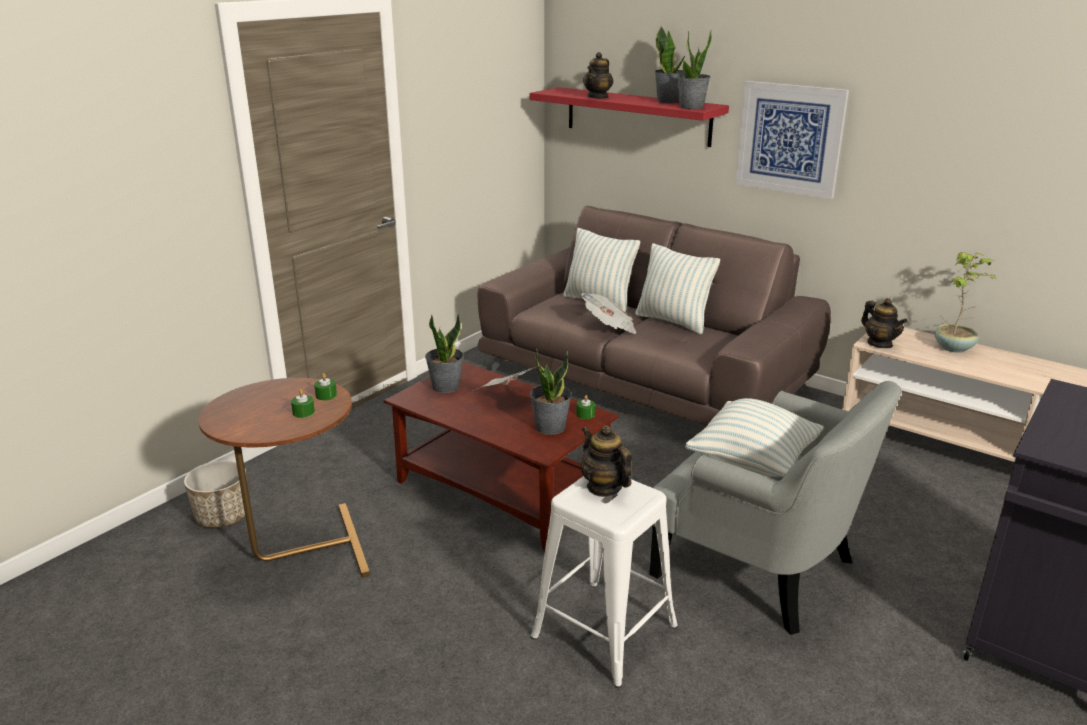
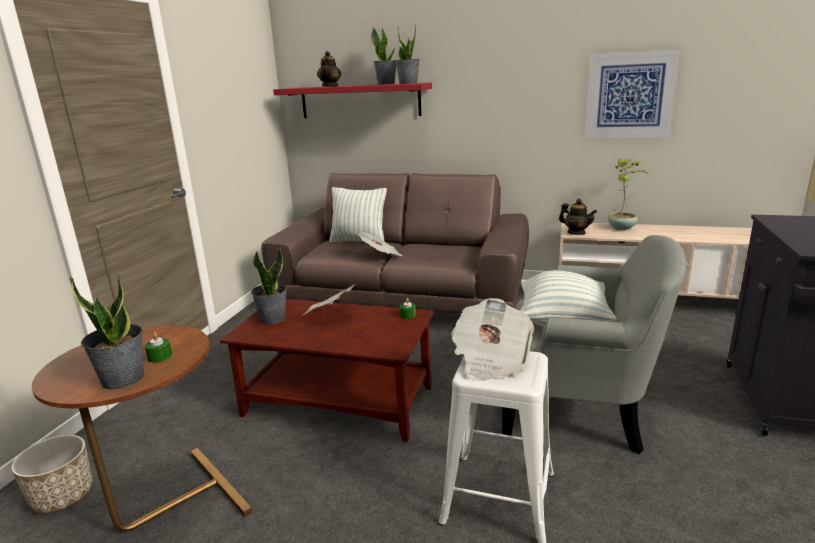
camera: 20 degrees left, 5 degrees down
green candle [314,373,337,400] -> none
potted plant [530,348,572,435] -> potted plant moved to [70,273,144,390]
teapot [581,425,632,497] -> newspaper [451,298,535,381]
pillow [635,243,720,334] -> none
picture [735,81,849,199] -> picture moved to [585,49,681,138]

